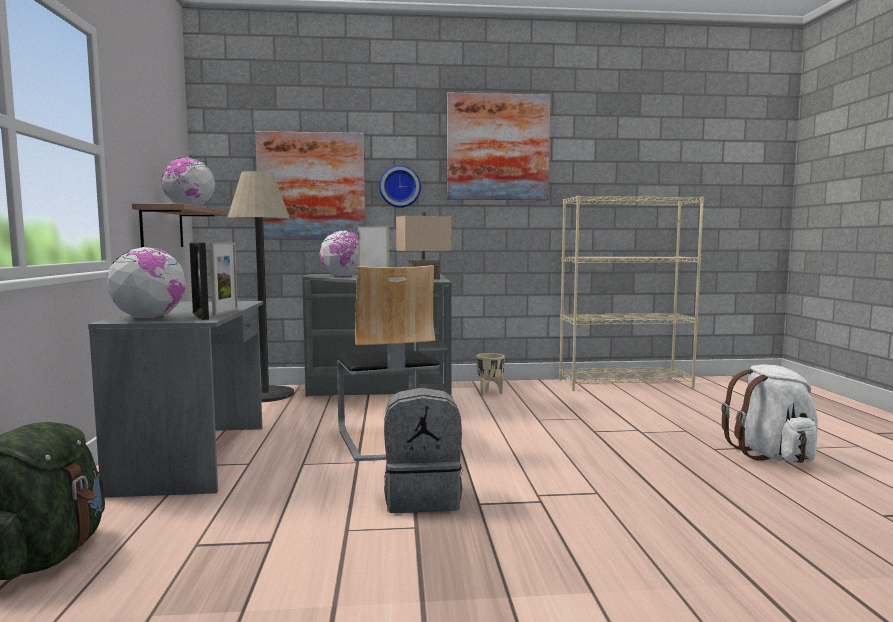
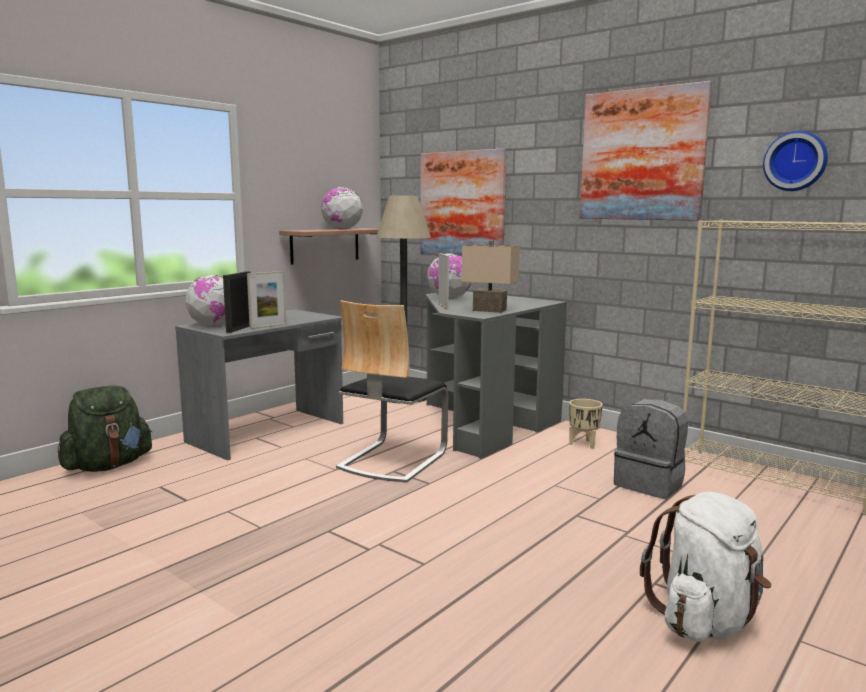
camera: 45 degrees right, 5 degrees up
wall clock [379,165,421,208] -> wall clock moved to [763,131,828,191]
grey backpack [384,388,463,513] -> grey backpack moved to [614,399,688,499]

